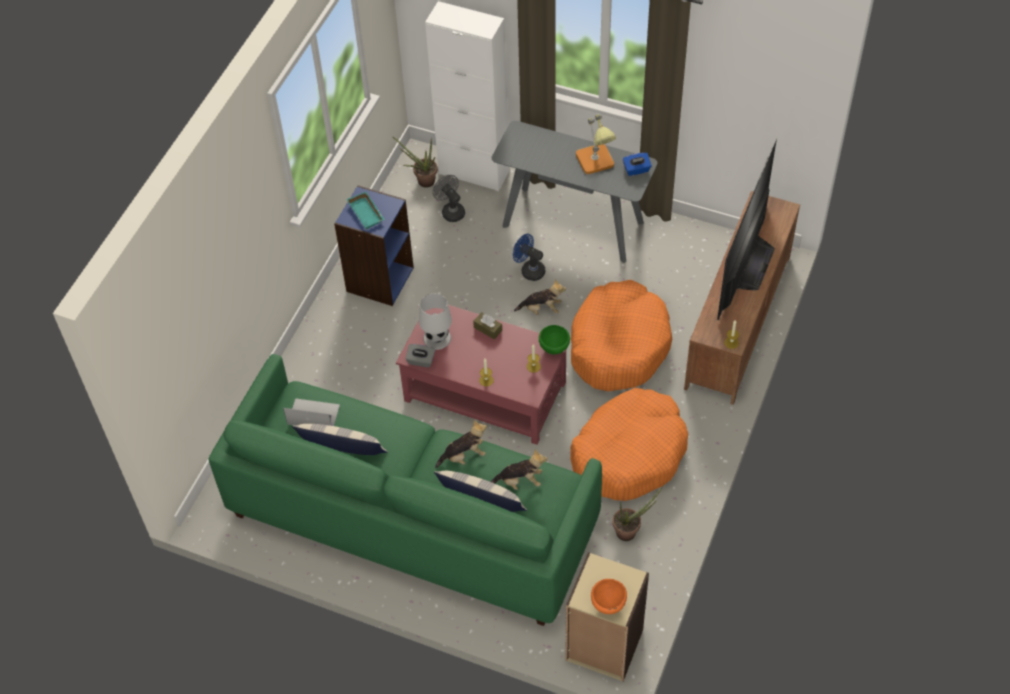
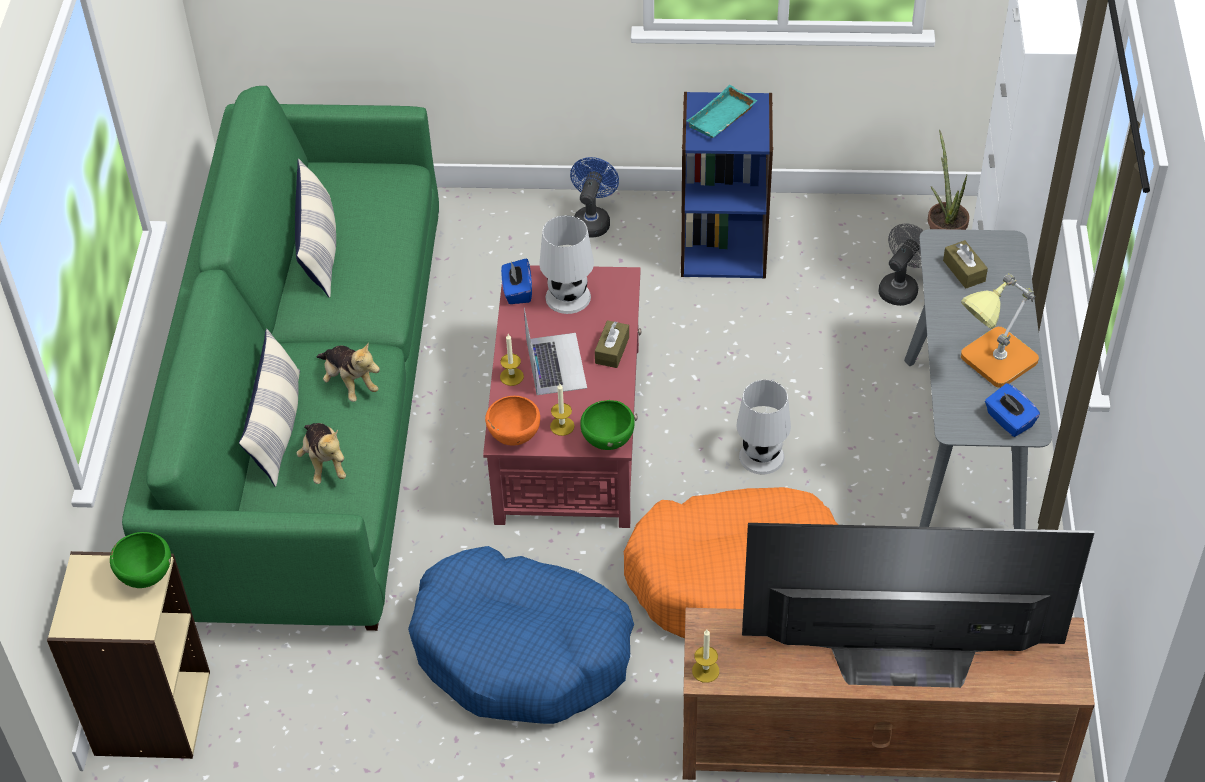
camera: 70 degrees right, 5 degrees down
laptop [283,398,340,426] -> laptop moved to [524,308,587,395]
grey tissue box [405,344,435,367] -> blue tissue box [501,258,532,304]
blue fan [513,234,545,281] -> blue fan moved to [570,157,619,238]
plush toy [514,279,566,315] -> white table lamp [736,380,791,475]
orange dog bed [570,388,688,501] -> blue dog bed [408,546,634,724]
orange bowl [591,579,627,614] -> orange bowl moved to [485,396,540,445]
potted plant [612,486,663,541] -> none
none -> green bowl [110,532,171,588]
none -> brown tissue box [943,240,988,289]

